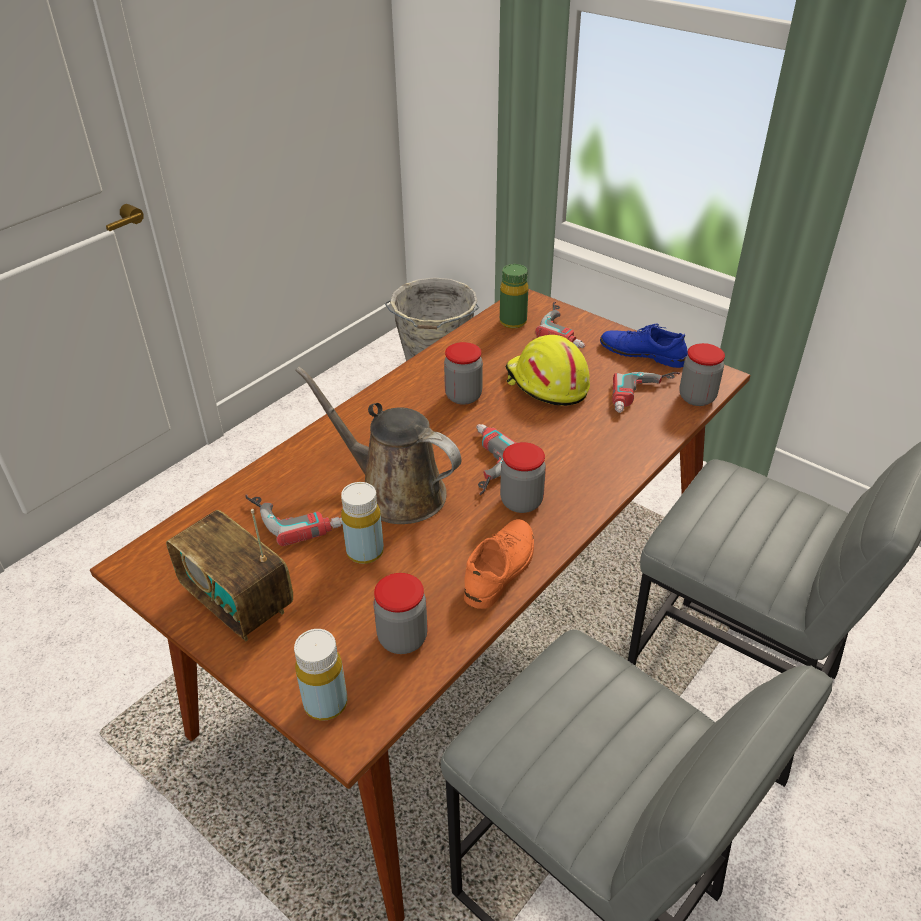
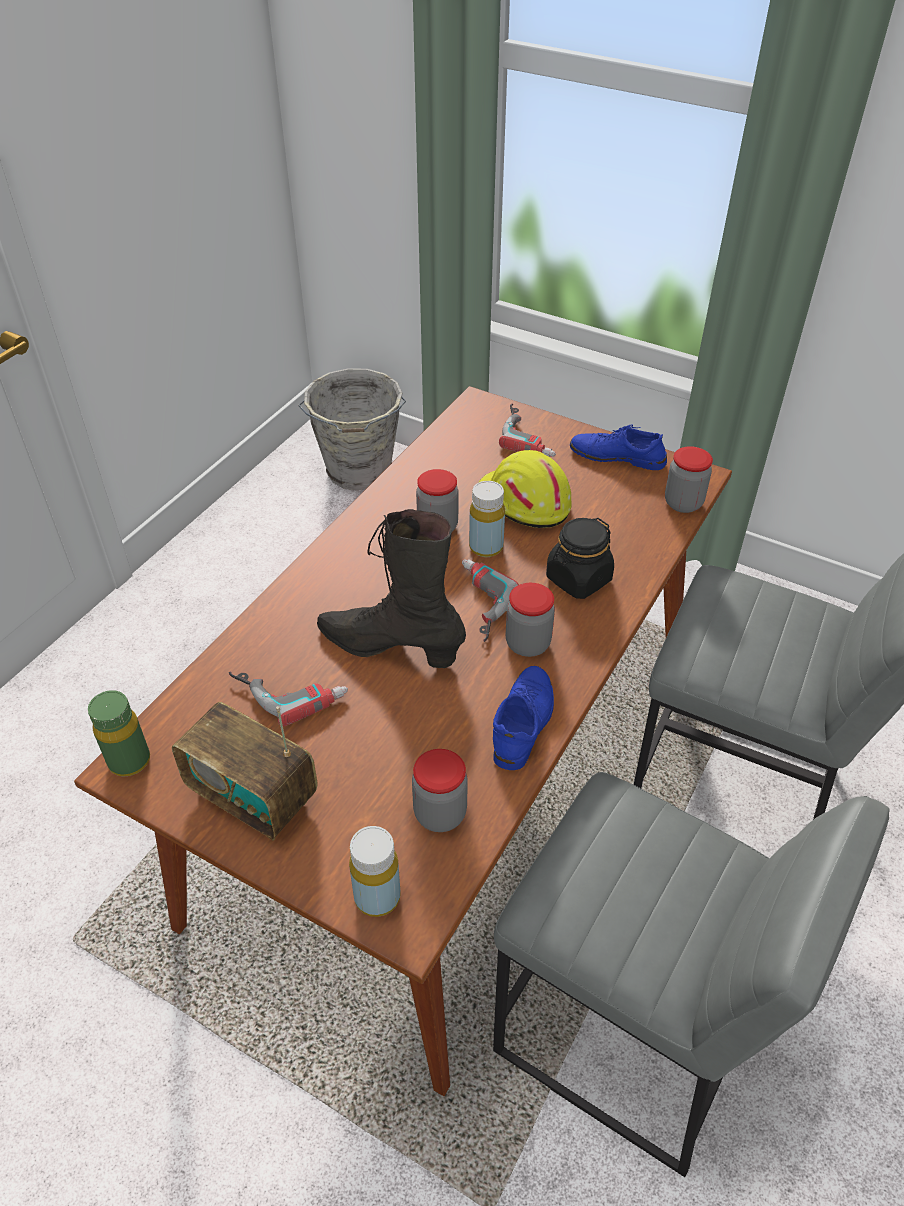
camera: 10 degrees left, 5 degrees up
brown watering can [295,367,462,524] -> black boot [317,509,466,668]
yellow bottle [341,482,384,564] -> yellow bottle moved to [469,481,505,557]
orange shoe [464,519,534,609] -> blue shoe [493,666,554,770]
green bottle [500,264,528,329] -> green bottle moved to [88,690,150,776]
power drill [612,372,680,413] -> none
none -> black jar [546,518,614,599]

